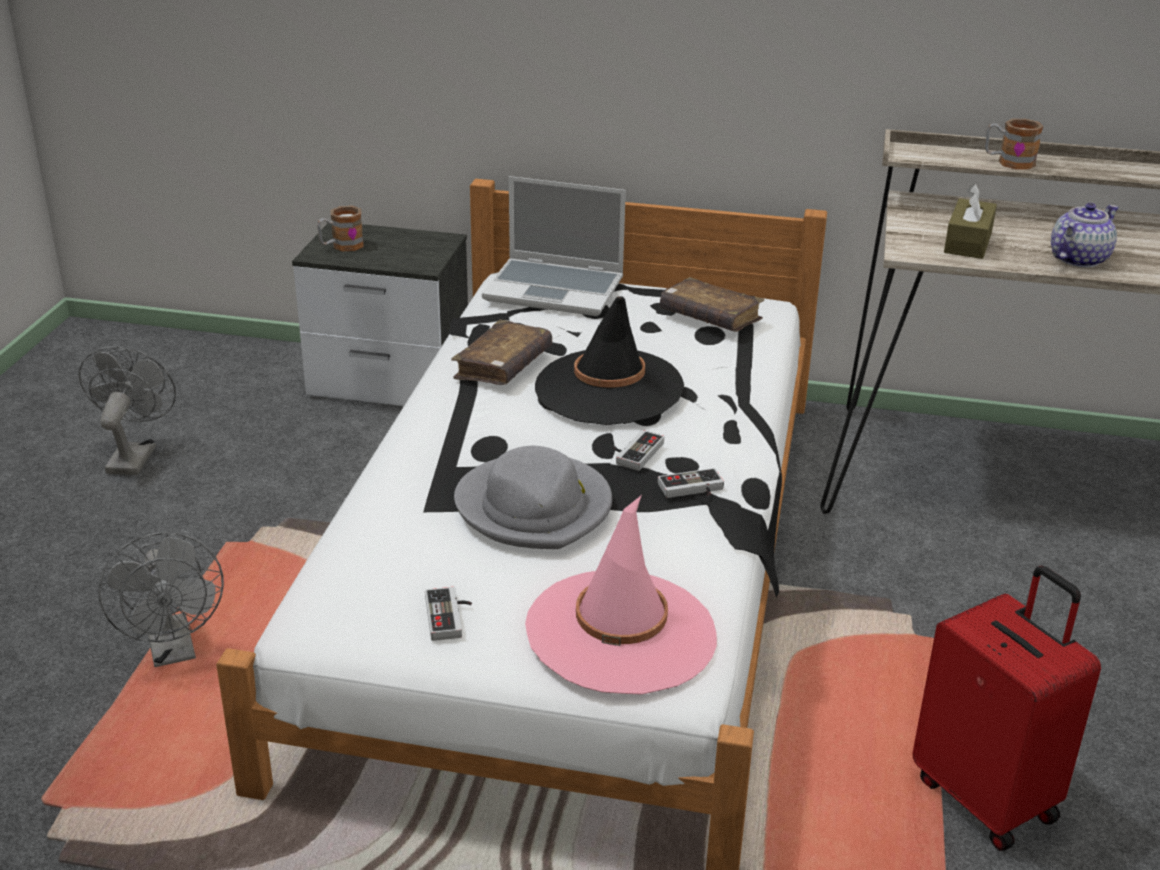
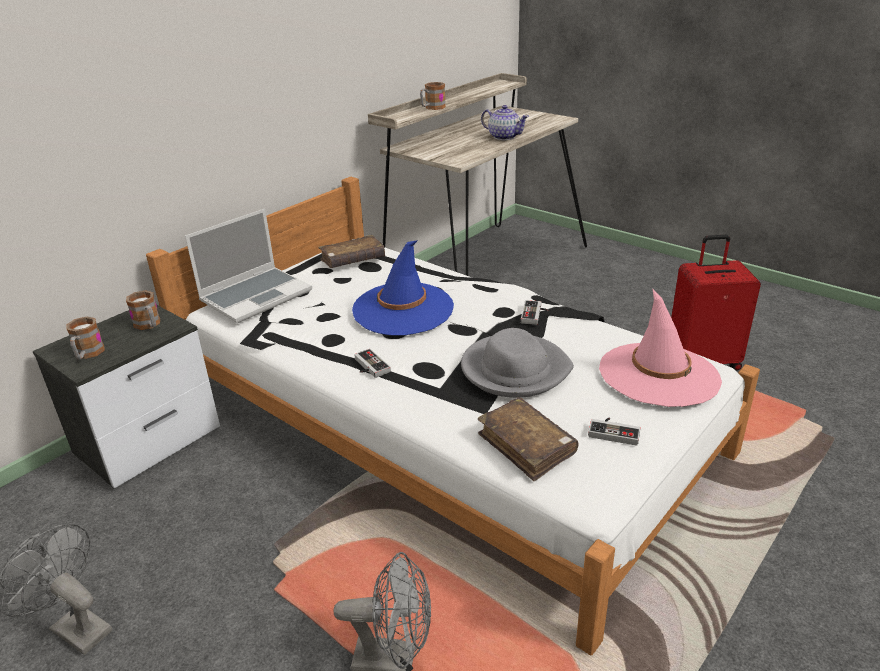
camera: 60 degrees left, 0 degrees up
brown book [451,320,552,385] -> brown book moved to [478,398,578,481]
black hat [535,296,684,425] -> blue hat [352,240,454,336]
game controller [613,430,664,471] -> game controller moved to [354,349,391,378]
brown tissue box [944,183,997,259] -> none
teapot [1051,203,1119,268] -> teapot turned 135 degrees clockwise [481,105,529,140]
none -> mug [126,290,160,330]

